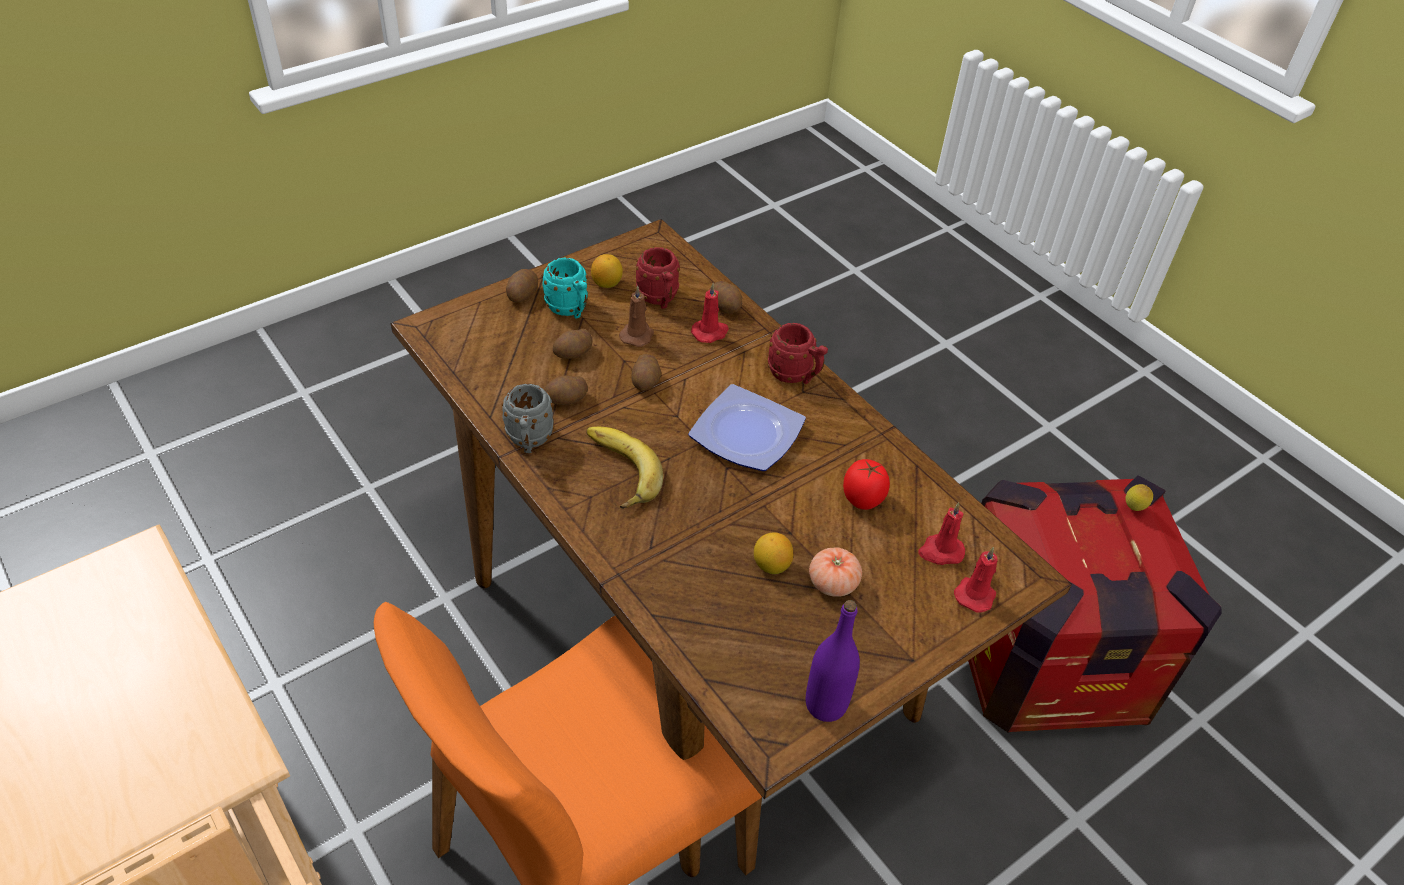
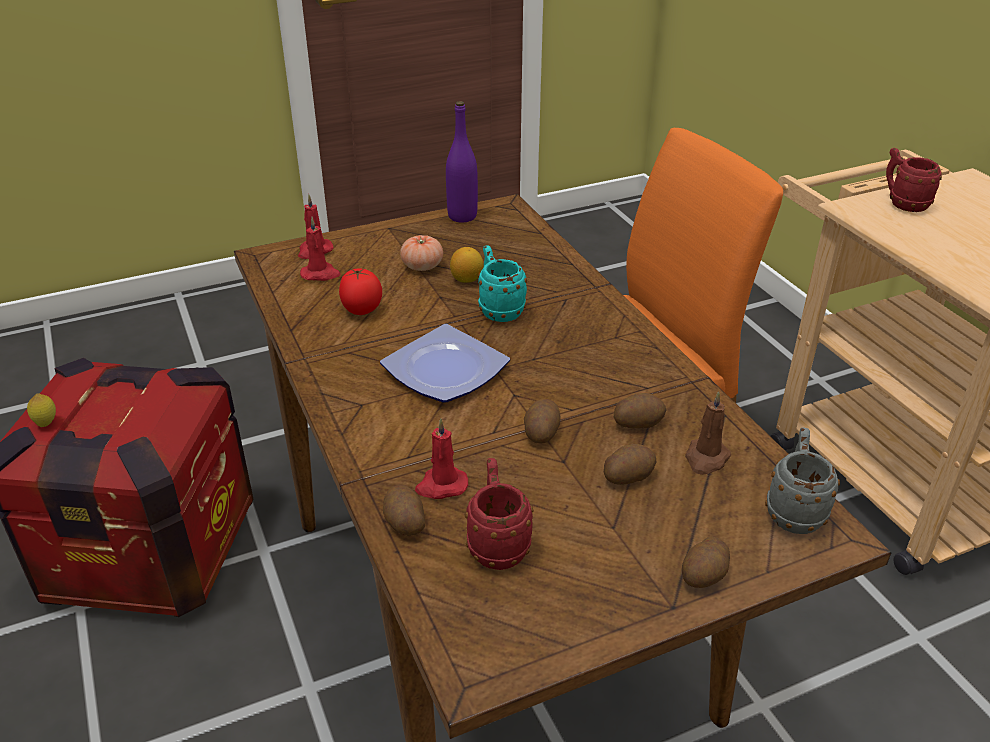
camera: 165 degrees left, 10 degrees down
grey mug [502,384,555,453] -> grey mug moved to [765,427,840,534]
turquoise mug [542,258,588,319] -> turquoise mug moved to [478,245,527,322]
banana [587,427,663,509] -> none
lemon [591,254,623,288] -> none
brown candle [619,285,654,347] -> brown candle moved to [685,391,731,475]
red mug [768,323,828,384] -> red mug moved to [886,148,942,212]

